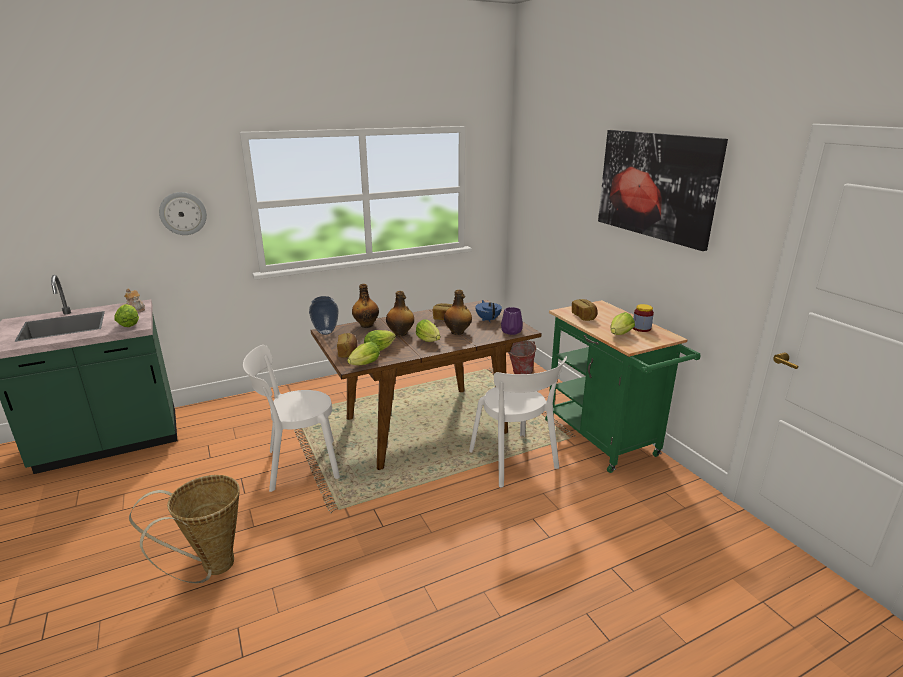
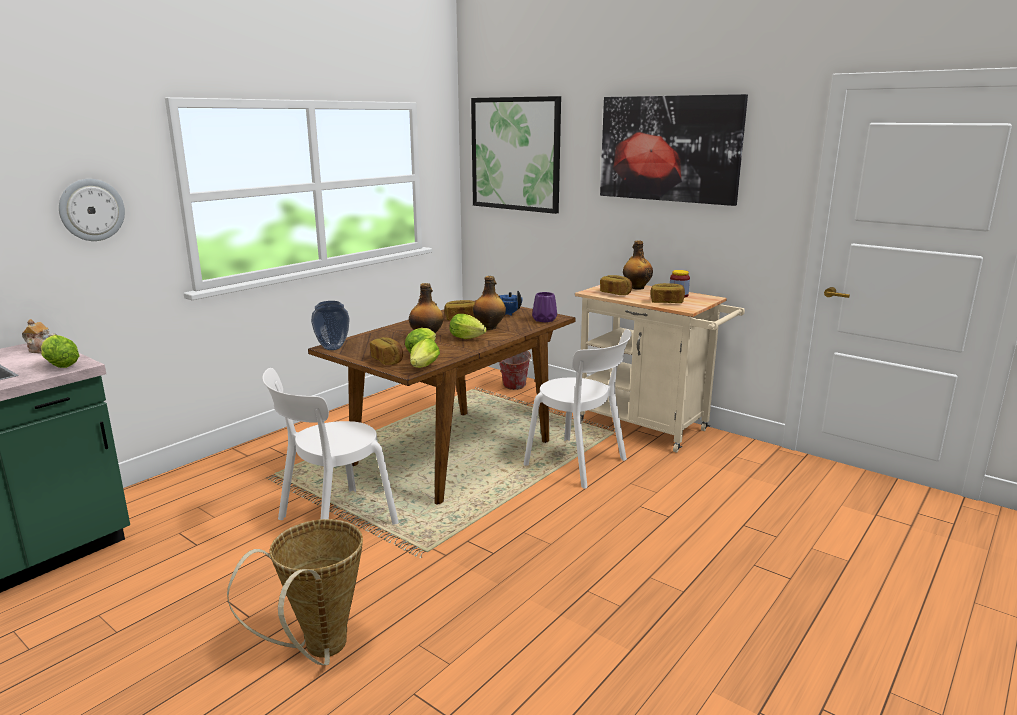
camera: 25 degrees left, 5 degrees down
bottle [352,284,379,328] -> bottle moved to [623,241,653,290]
green cart [545,300,701,473] -> beige cart [575,285,745,453]
lettuce [610,312,635,335] -> bread [650,283,685,303]
none -> picture [471,96,561,214]

